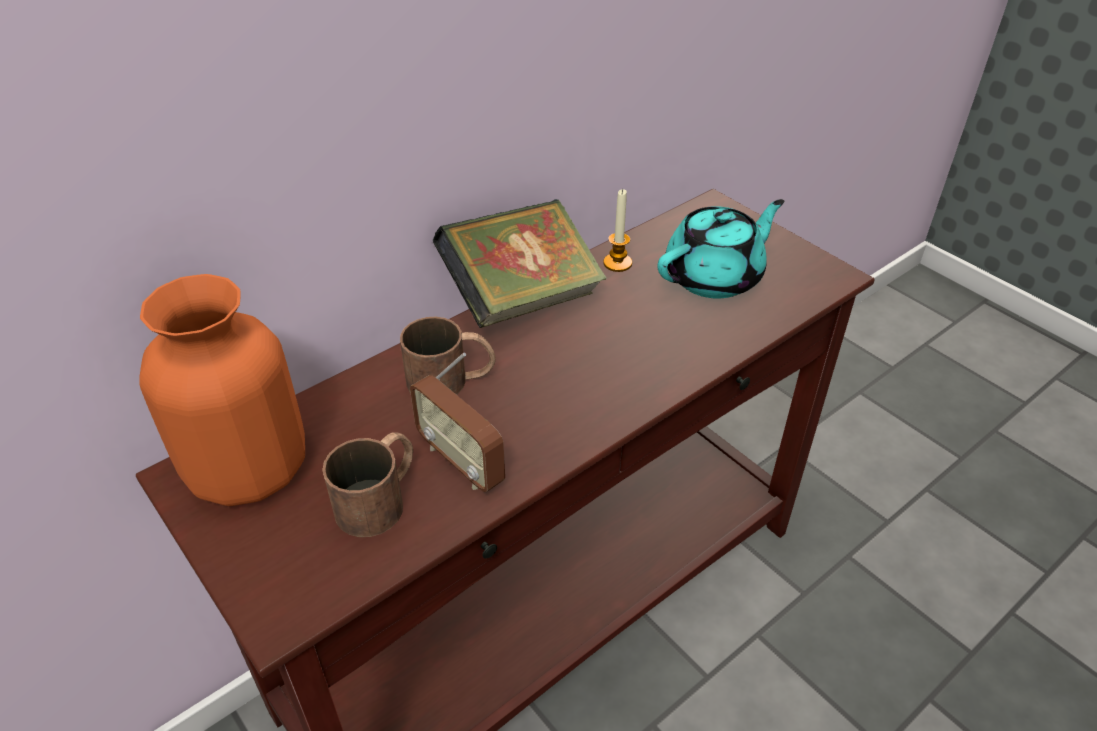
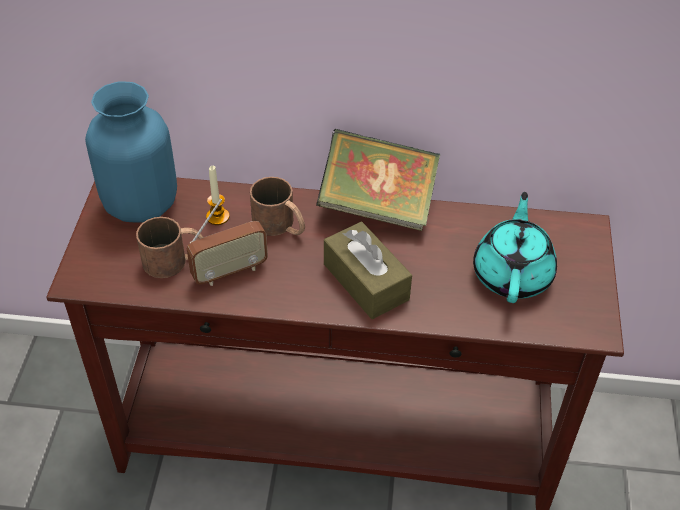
camera: 45 degrees right, 5 degrees up
orange vase [139,274,305,506] -> blue vase [85,81,177,223]
radio [410,352,505,492] -> radio turned 120 degrees counterclockwise [187,199,268,286]
candle [603,189,632,272] -> candle moved to [206,166,230,225]
turquoise teapot [657,199,784,299] -> turquoise teapot turned 90 degrees counterclockwise [473,192,557,303]
none -> brown tissue box [324,222,412,319]

